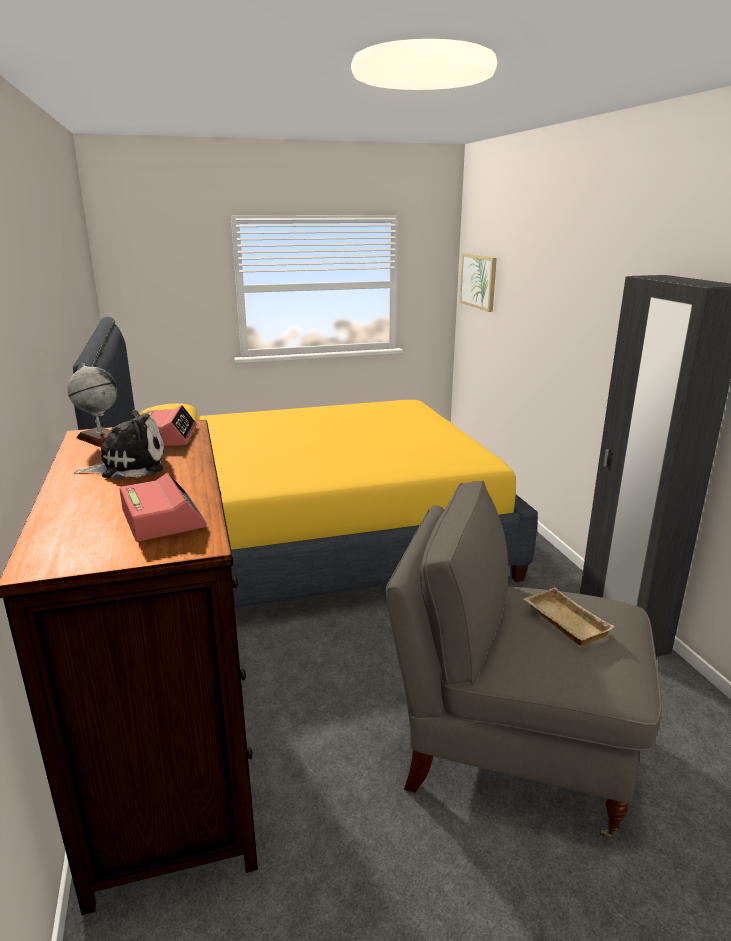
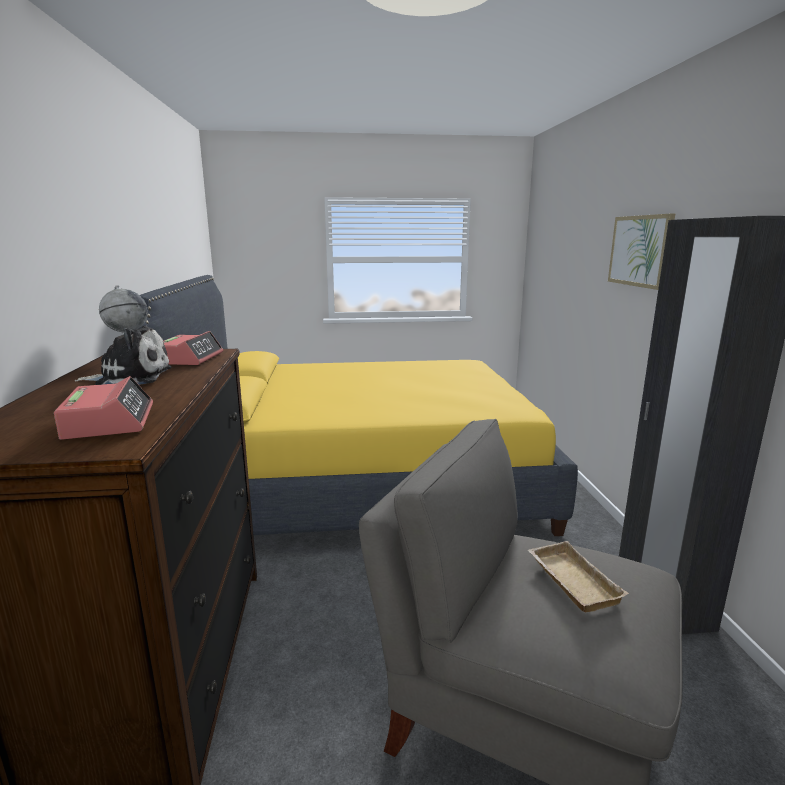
camera: 10 degrees right, 5 degrees down
picture [460,253,497,312] -> picture moved to [608,214,675,290]

